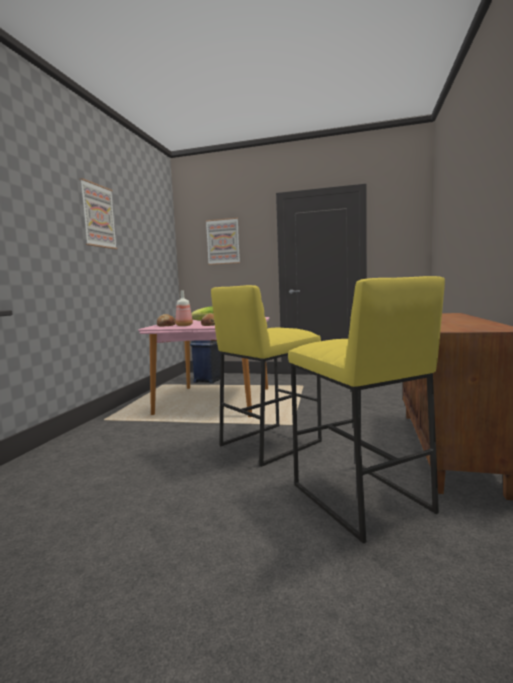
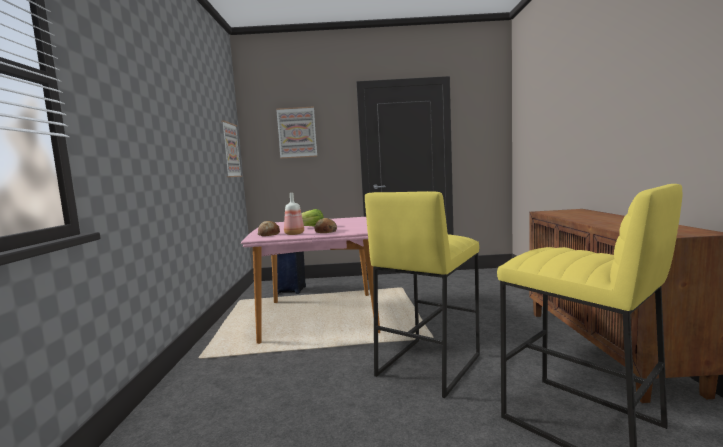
camera: 15 degrees left, 0 degrees up
picture [80,178,117,249] -> picture moved to [221,120,242,177]

